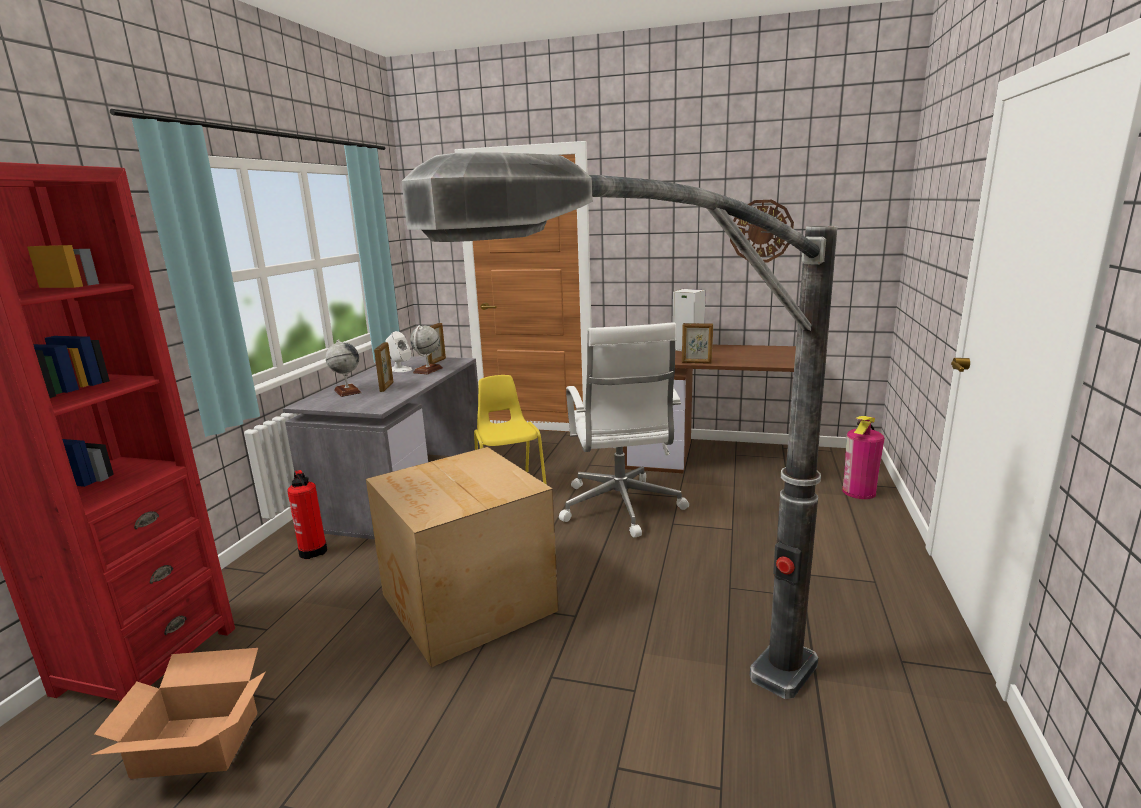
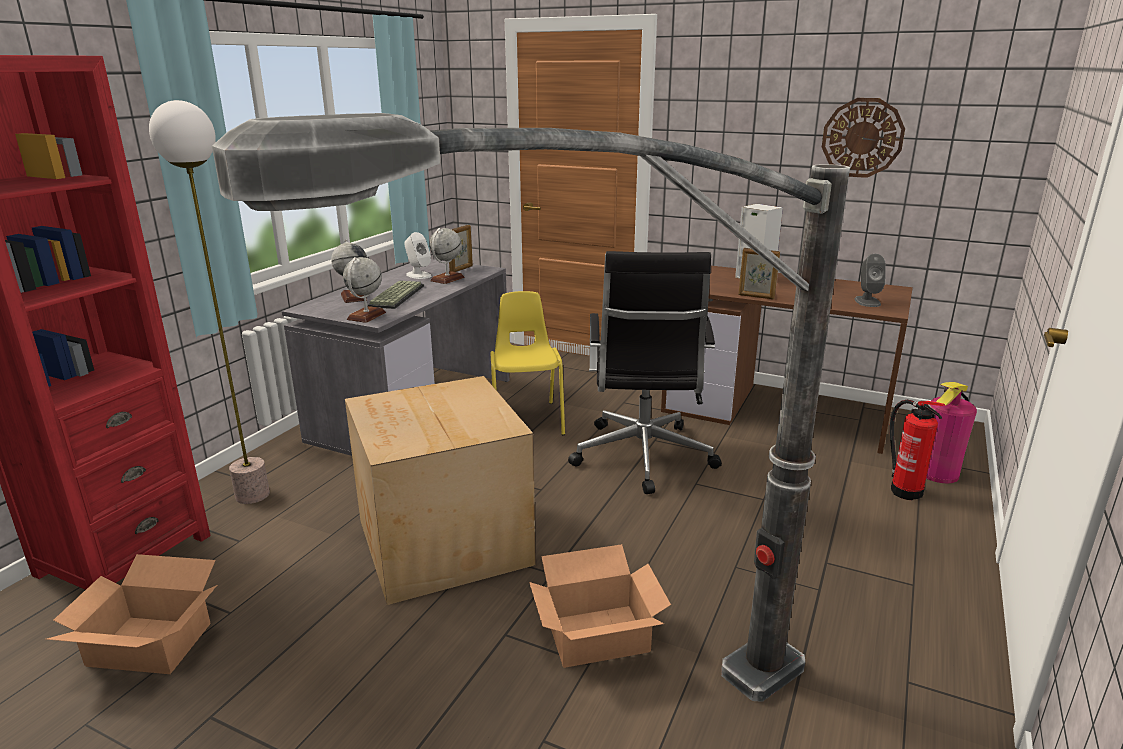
camera: 10 degrees right, 5 degrees up
fire extinguisher [288,470,327,559] -> fire extinguisher moved to [890,400,945,500]
picture frame [374,342,393,392] -> keyboard [368,281,424,309]
white office chair [559,322,689,538] -> black office chair [568,251,722,494]
none -> floor lamp [149,100,270,504]
none -> globe [343,257,386,323]
none -> cardboard box [529,544,671,668]
none -> grey speaker [855,254,886,307]

